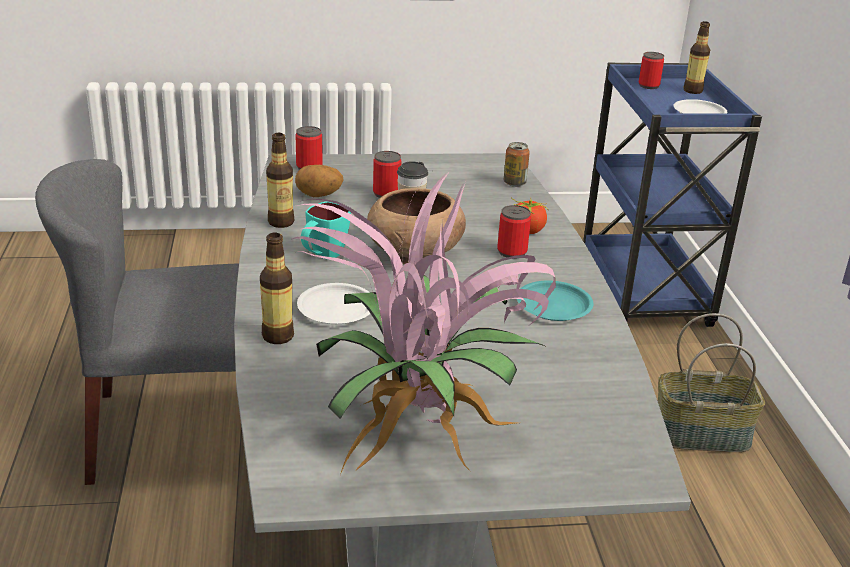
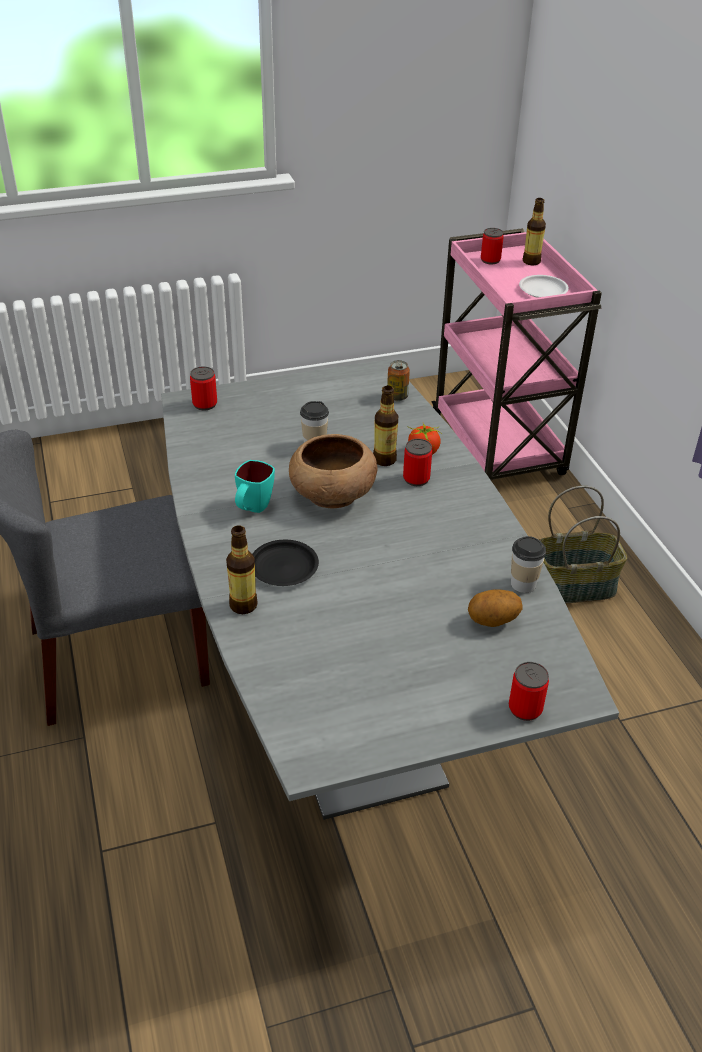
camera: 10 degrees left, 10 degrees up
bottle [266,133,294,228] -> bottle moved to [373,386,398,466]
potted plant [292,171,556,475] -> none
potato [295,165,343,197] -> potato moved to [468,589,522,627]
white plate [297,283,371,324] -> black plate [252,540,319,586]
can [373,151,401,198] -> can moved to [509,662,549,721]
turquoise plate [517,280,594,321] -> none
blue cart [583,63,762,327] -> pink cart [431,228,602,480]
none -> cup [511,536,546,593]

